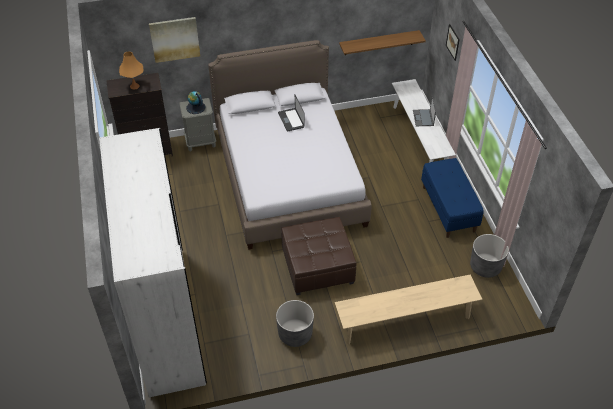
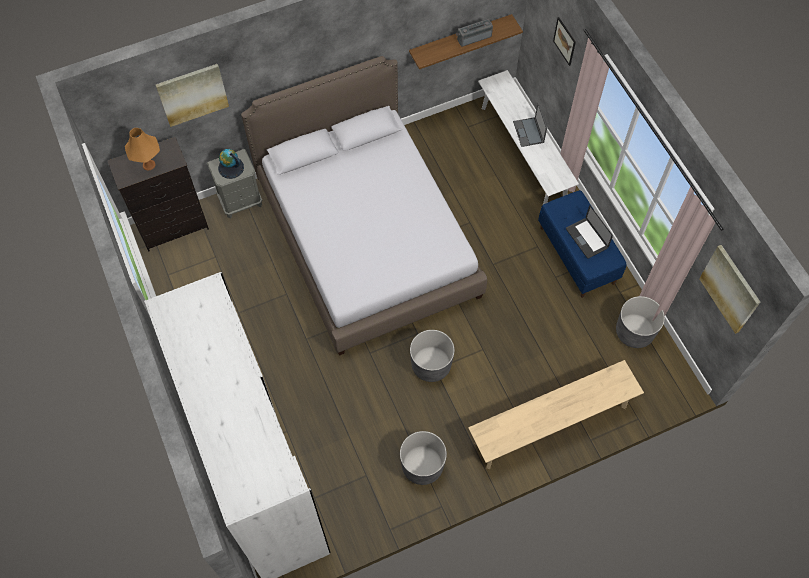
camera: 10 degrees left, 15 degrees up
laptop [278,95,305,132] -> laptop moved to [566,205,613,259]
brown ottoman [281,217,357,295] -> grey planter [410,330,455,382]
none -> radio [456,19,493,47]
none -> picture [699,245,760,334]

